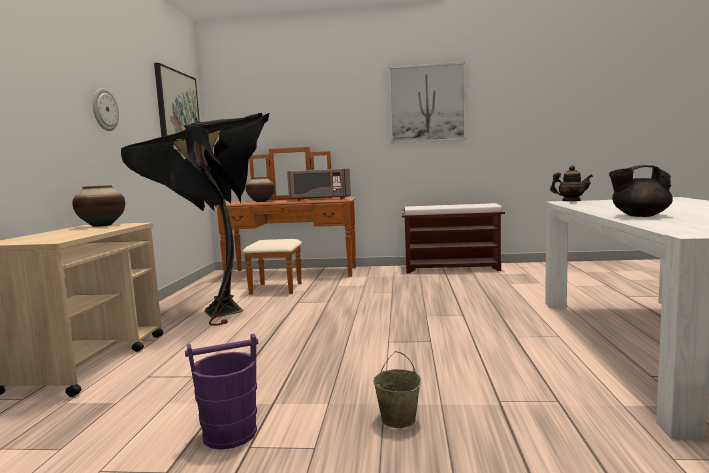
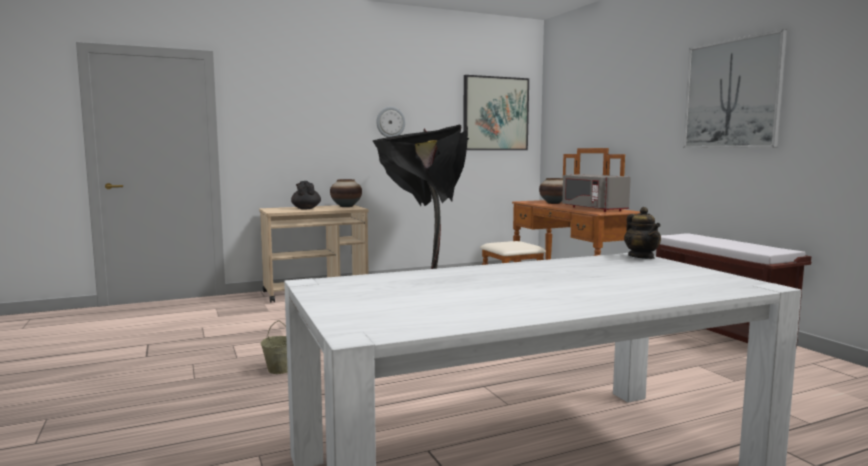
camera: 60 degrees right, 0 degrees up
purple bucket [185,334,258,450] -> none
black teapot [609,165,673,217] -> black teapot moved to [291,181,321,210]

